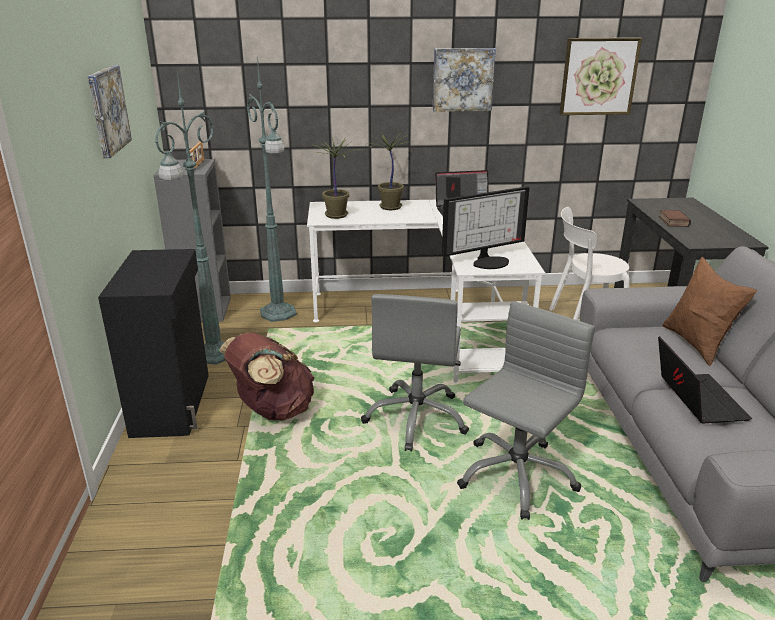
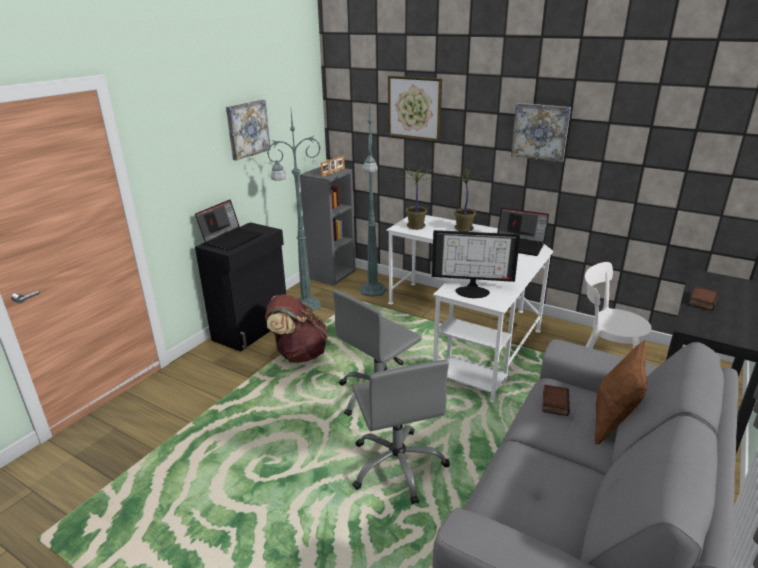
camera: 35 degrees right, 0 degrees up
grey office chair [457,301,595,520] -> grey office chair turned 90 degrees clockwise [352,360,450,505]
picture [559,38,642,115] -> picture moved to [388,76,442,141]
laptop [658,336,752,423] -> laptop moved to [195,200,262,250]
none -> book [542,385,570,416]

